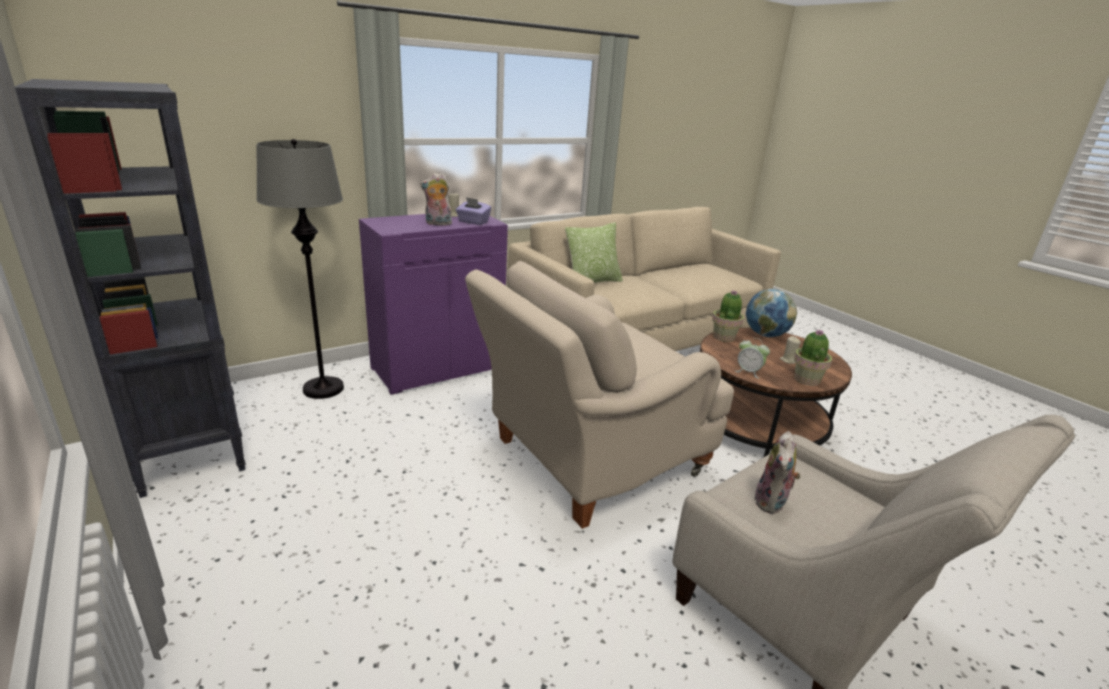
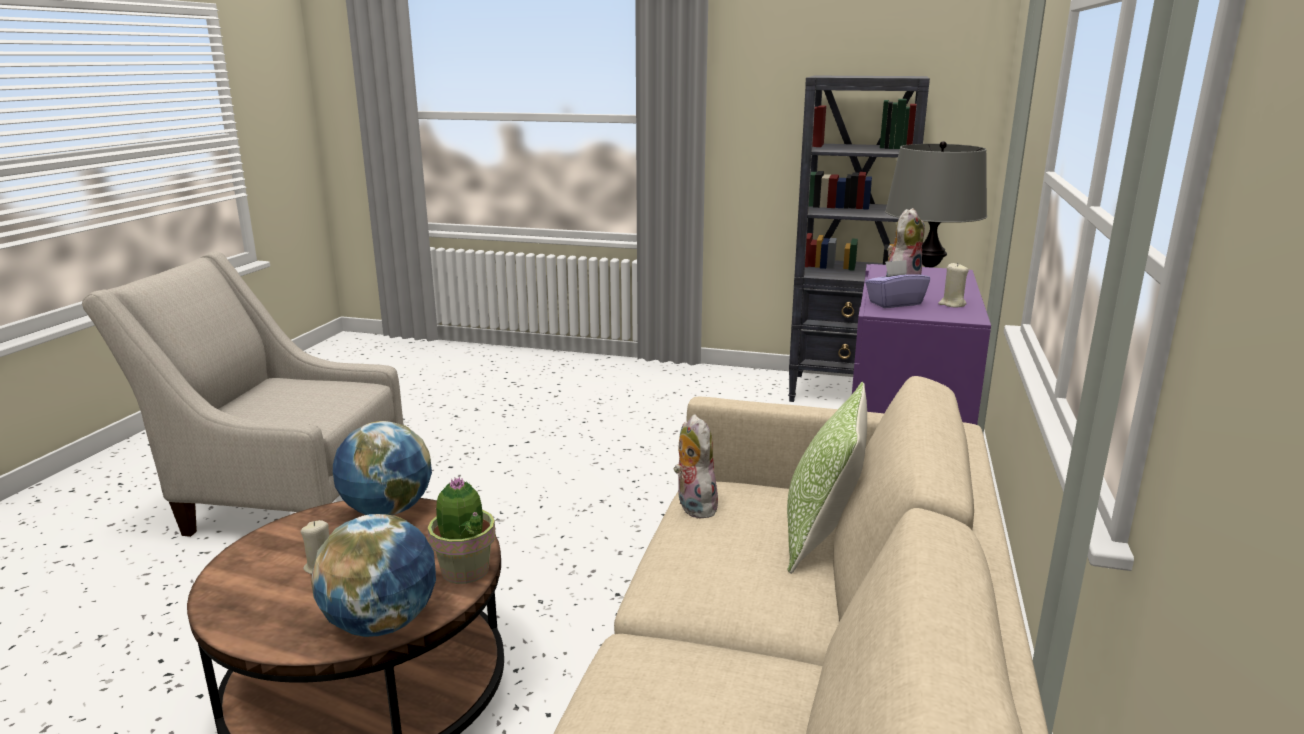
camera: 140 degrees right, 5 degrees down
beige armchair [465,261,734,529] -> none
alarm clock [735,338,770,379] -> globe [333,421,432,515]
plush toy [754,431,801,514] -> plush toy moved to [674,414,718,519]
potted plant [794,329,832,386] -> none

